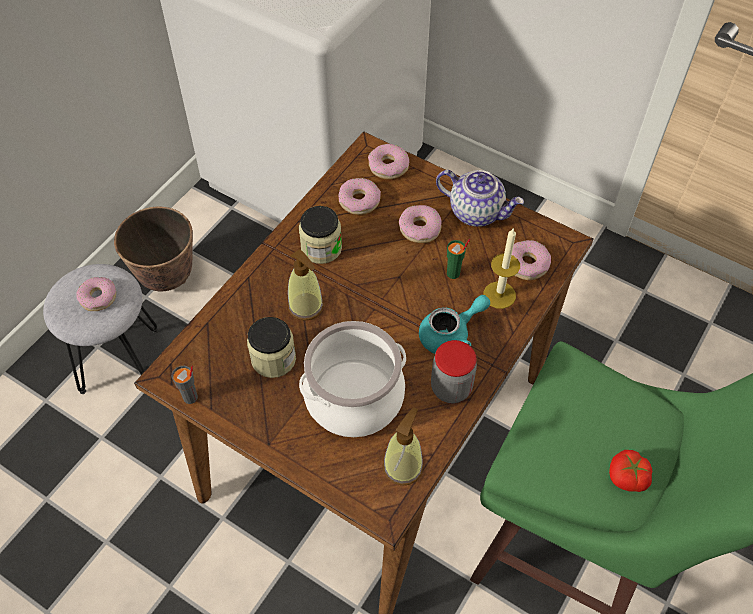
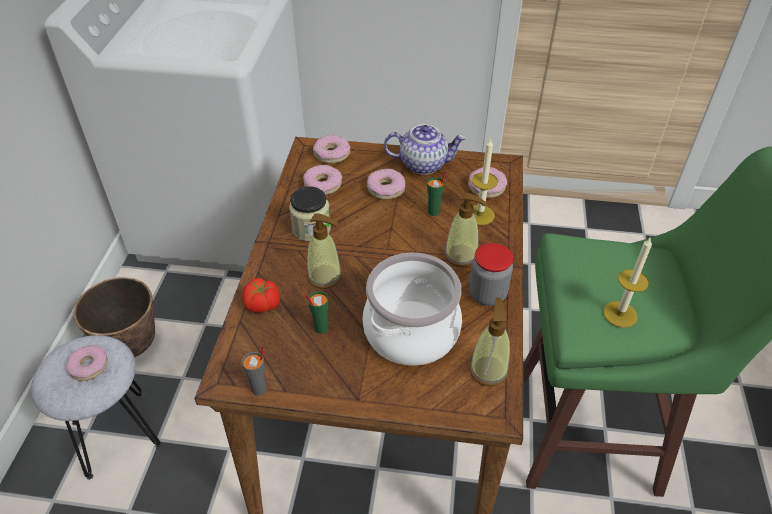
camera: 25 degrees left, 10 degrees down
jar [247,317,296,378] -> green cup [306,291,329,334]
turquoise teapot [419,295,490,354] -> soap dispenser [444,193,486,267]
tomato [609,450,652,492] -> tomato moved to [242,278,280,313]
none -> candle [603,237,652,328]

